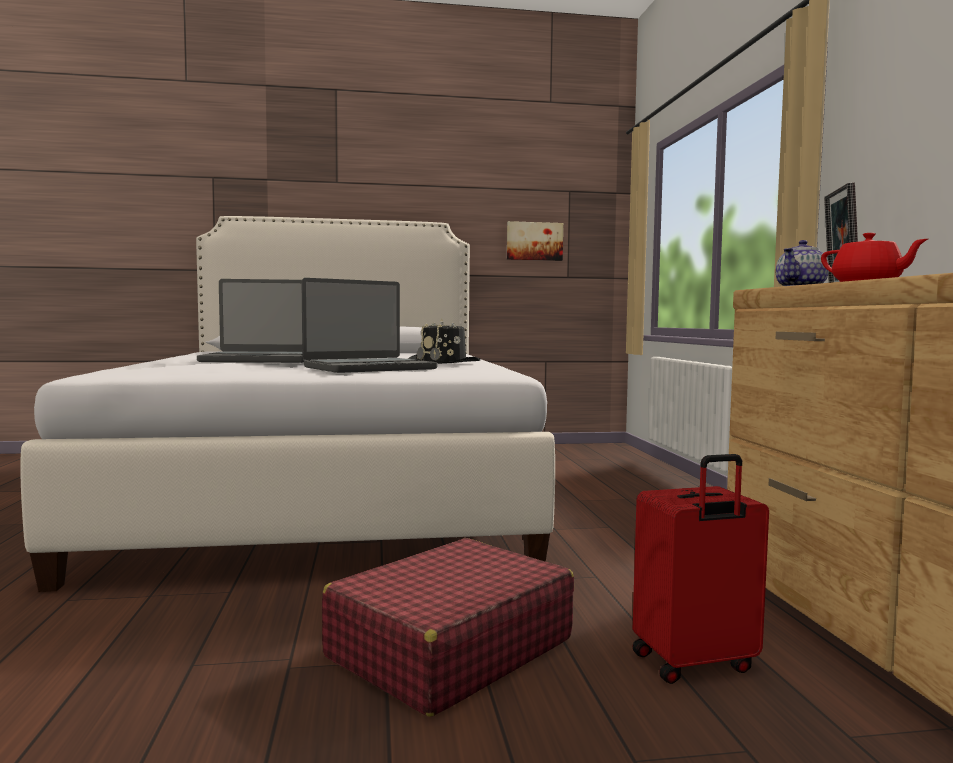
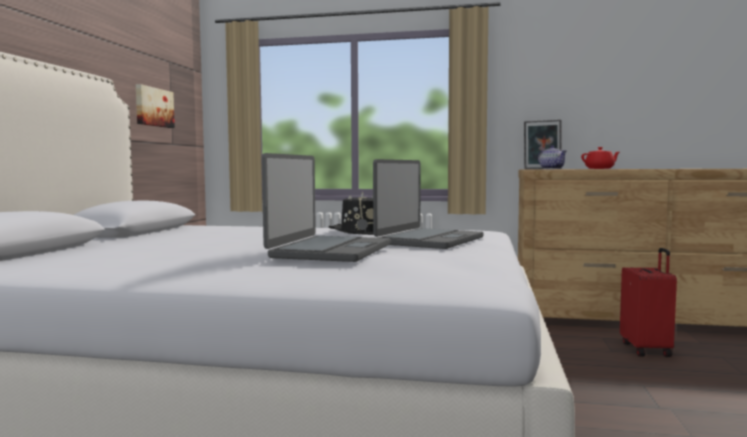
camera: 70 degrees left, 0 degrees up
laptop [301,278,438,373] -> laptop turned 45 degrees clockwise [373,159,483,249]
red suitcase [322,538,574,717] -> none

